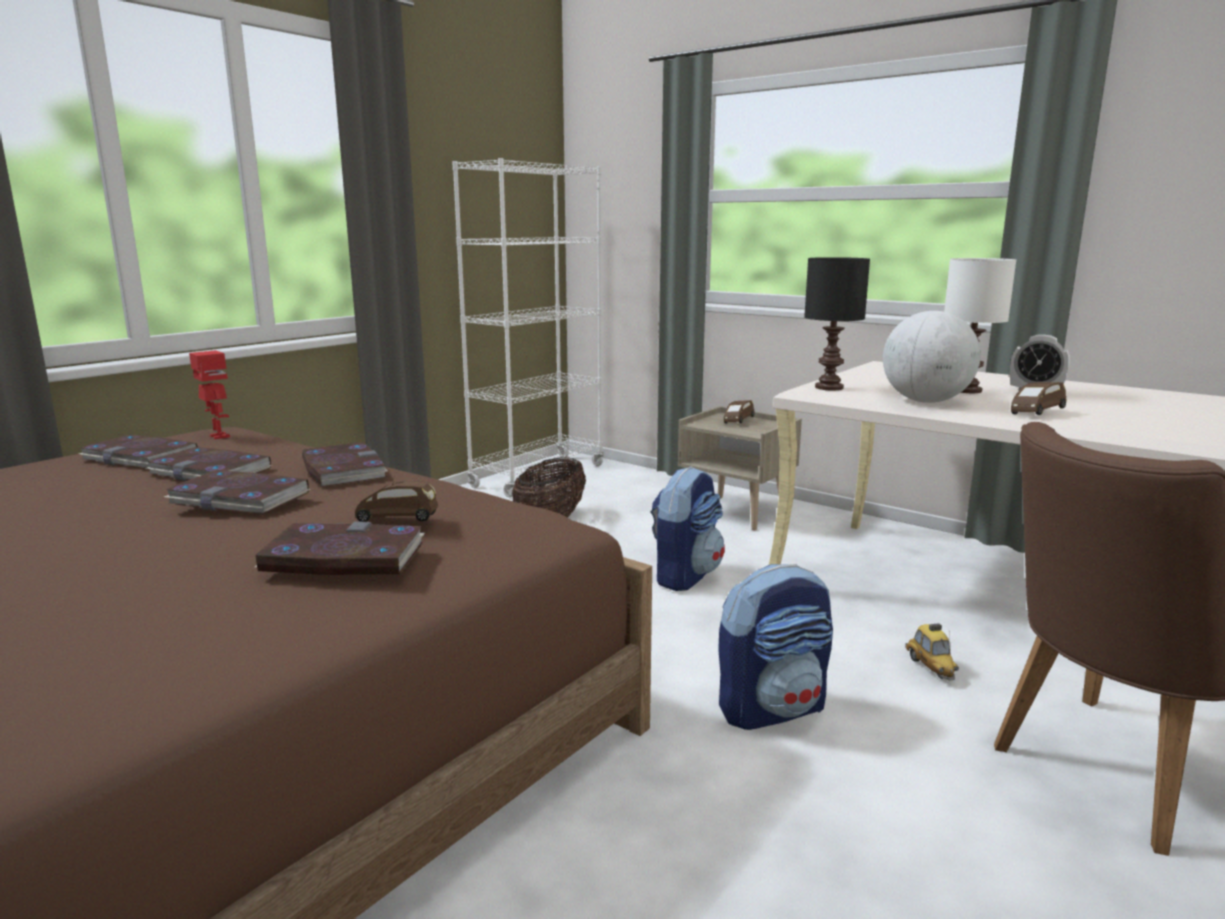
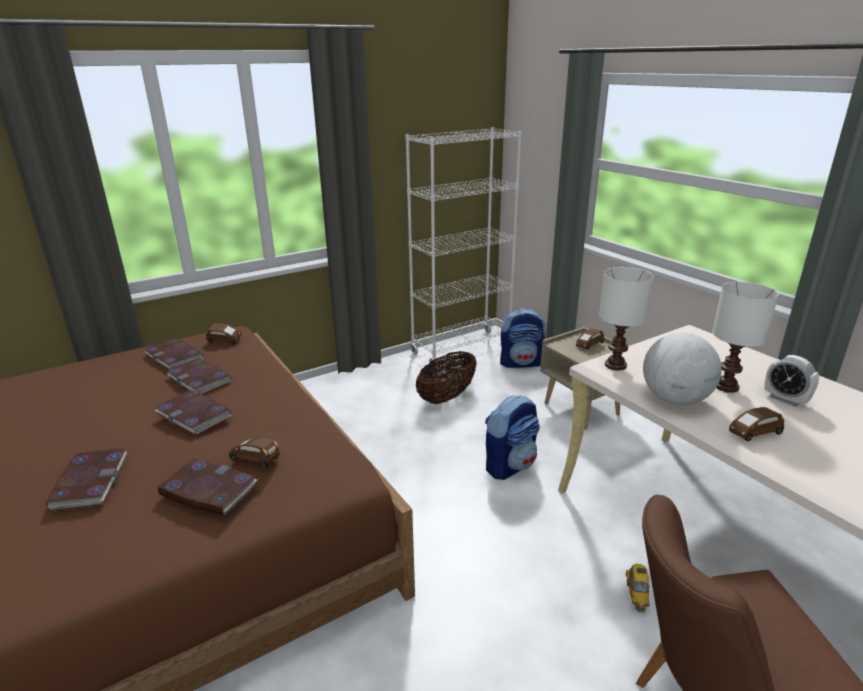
camera: 20 degrees right, 10 degrees up
toy robot [189,350,230,439] -> brown toy car [206,323,242,344]
book [302,442,388,487] -> book moved to [46,448,127,511]
backpack [718,564,833,730] -> backpack moved to [500,308,546,368]
black table lamp [804,257,870,391] -> white table lamp [599,267,654,371]

